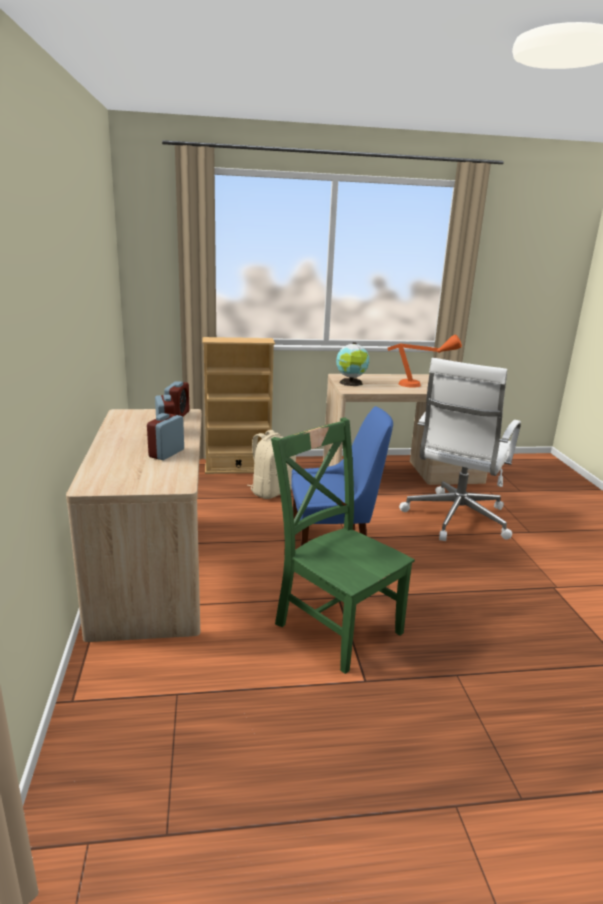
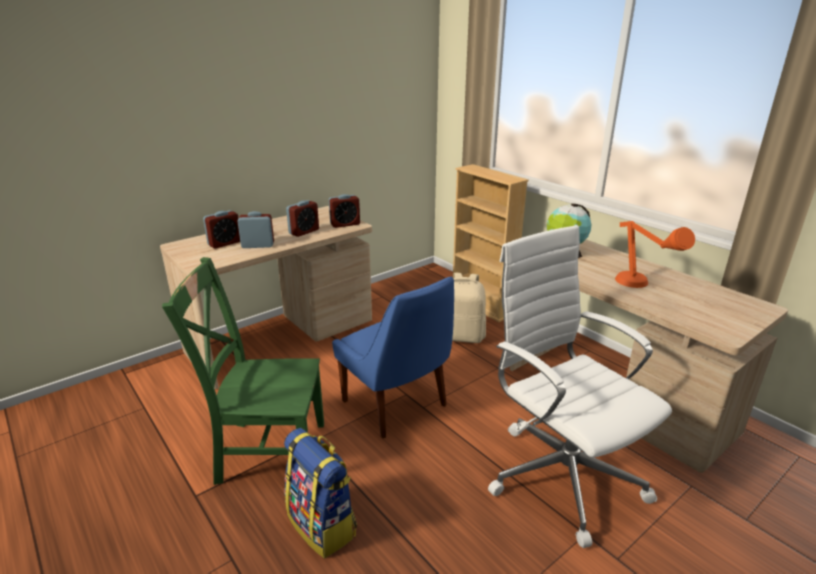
camera: 60 degrees right, 5 degrees up
green chair [271,418,415,674] -> green chair turned 105 degrees counterclockwise [162,257,324,485]
white office chair [399,358,521,541] -> white office chair turned 60 degrees clockwise [488,225,672,548]
none -> alarm clock [203,210,240,249]
none -> backpack [284,428,357,558]

